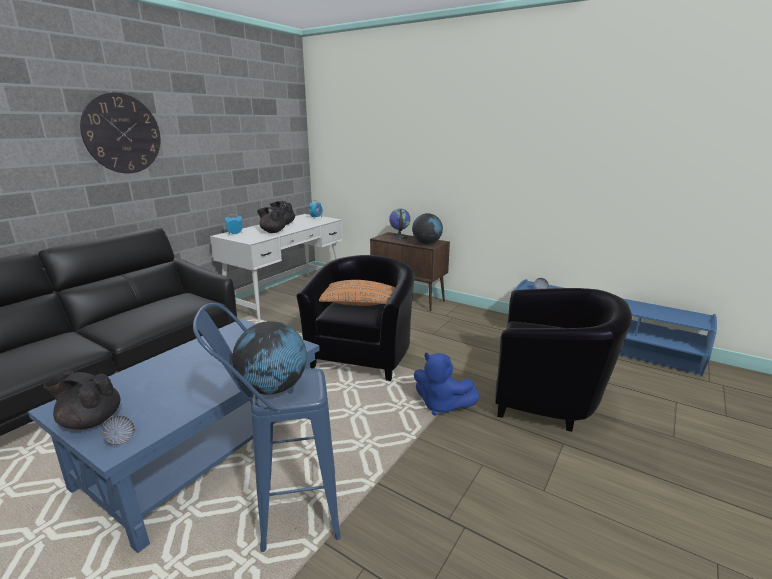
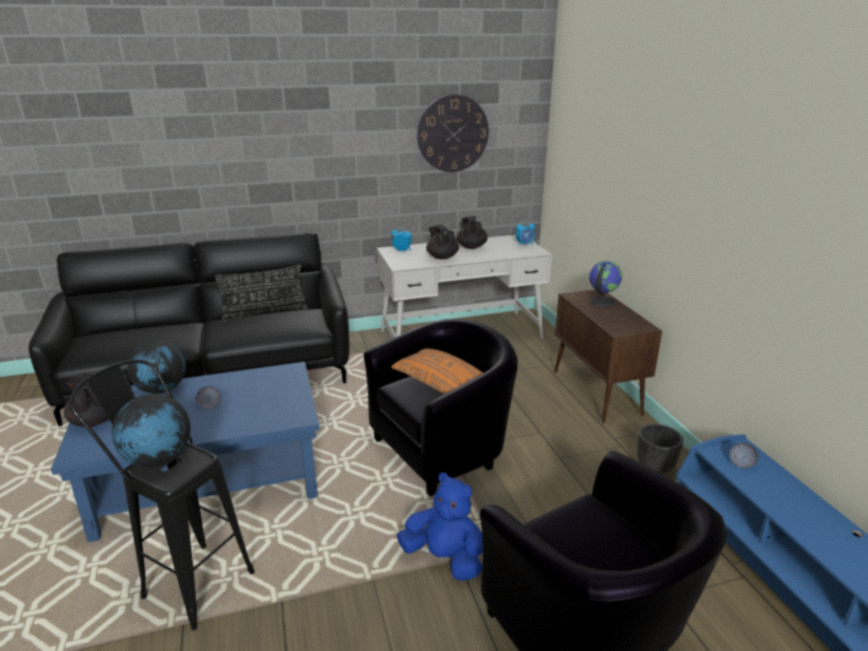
camera: 40 degrees right, 5 degrees up
wall clock [80,92,160,173] -> wall clock moved to [417,95,489,172]
bowl [102,415,135,445] -> bowl moved to [196,386,221,409]
blue stool [193,303,341,552] -> black stool [69,360,255,631]
globe [412,213,443,245] -> globe moved to [127,341,185,394]
blue plush toy [414,353,480,415] -> blue plush toy turned 135 degrees clockwise [396,473,482,581]
none -> black pillow [215,264,308,322]
none -> black planter [637,424,683,474]

